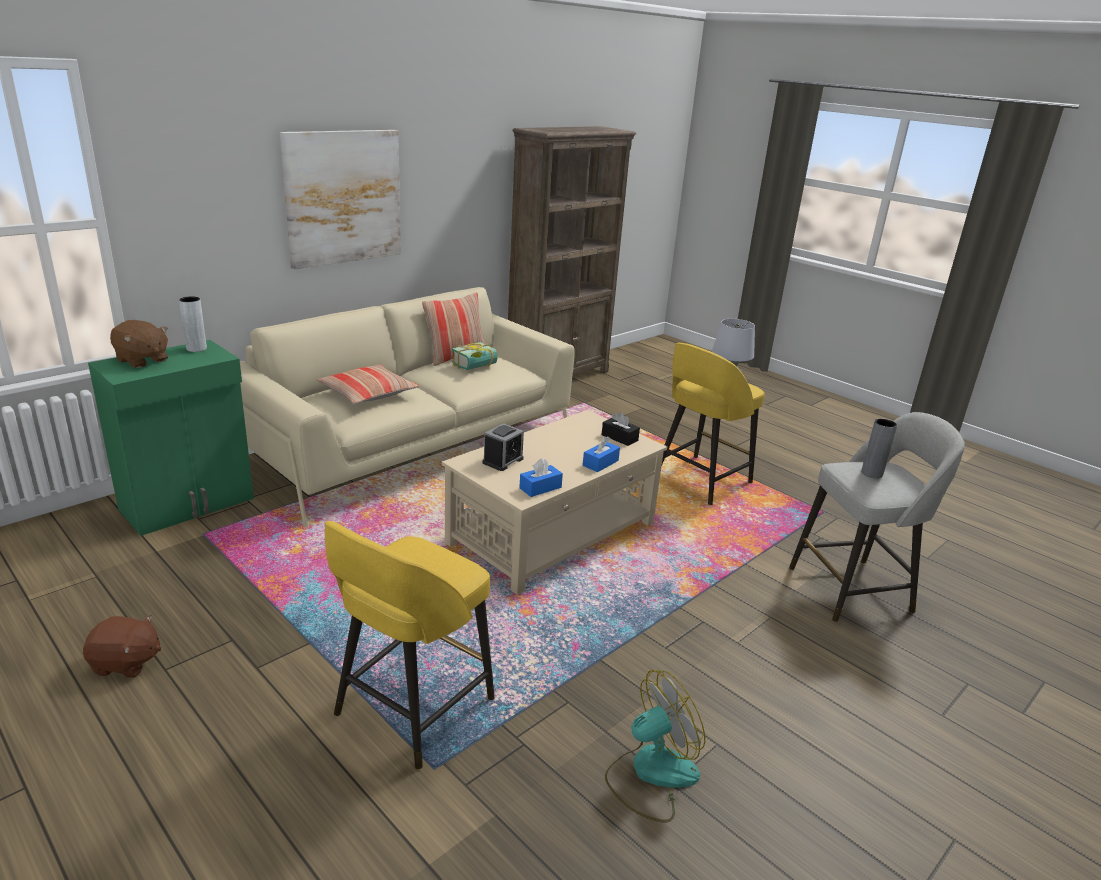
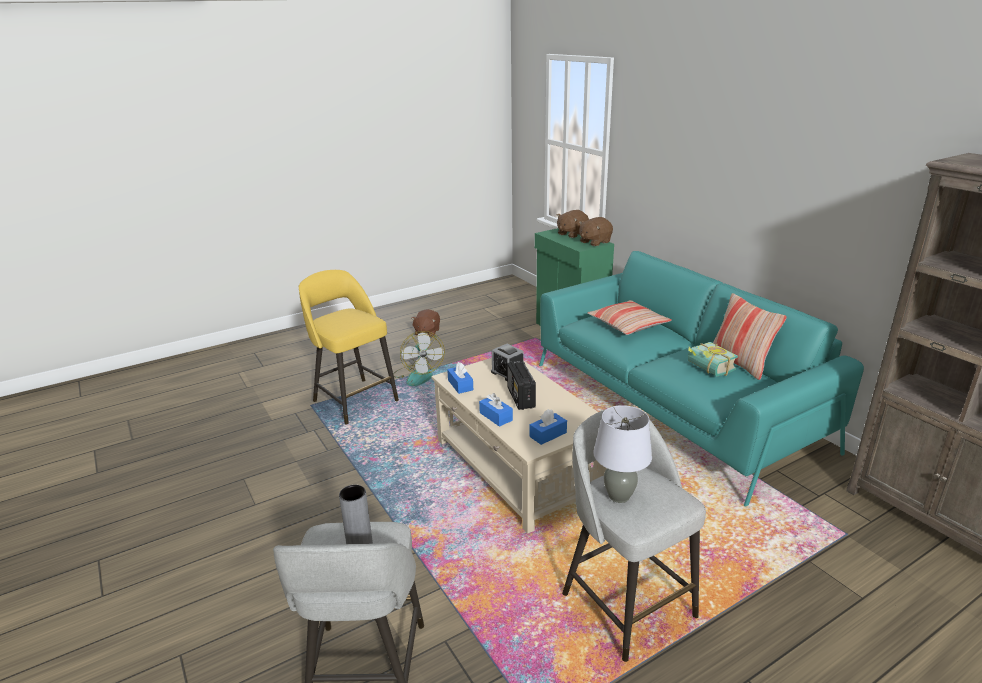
camera: 105 degrees right, 0 degrees up
grey vase [179,296,207,352] -> brown plush toy [579,217,613,246]
beige sofa [240,287,575,527] -> turquoise sofa [539,251,864,507]
picture [280,130,401,269] -> none
black tissue box [602,412,640,446] -> blue tissue box [529,409,567,445]
fan [605,670,705,822] -> fan moved to [393,331,445,386]
yellow stool [662,343,765,505] -> grey stool [562,410,706,662]
none -> radio [507,361,536,410]

